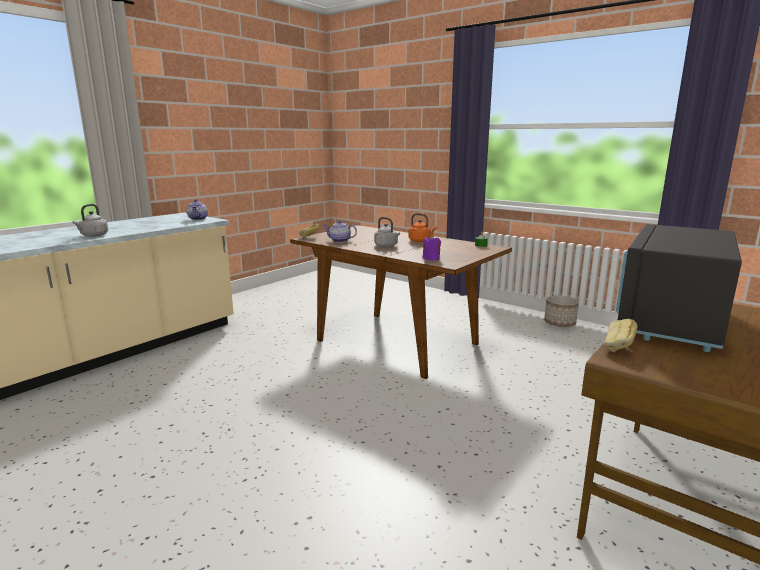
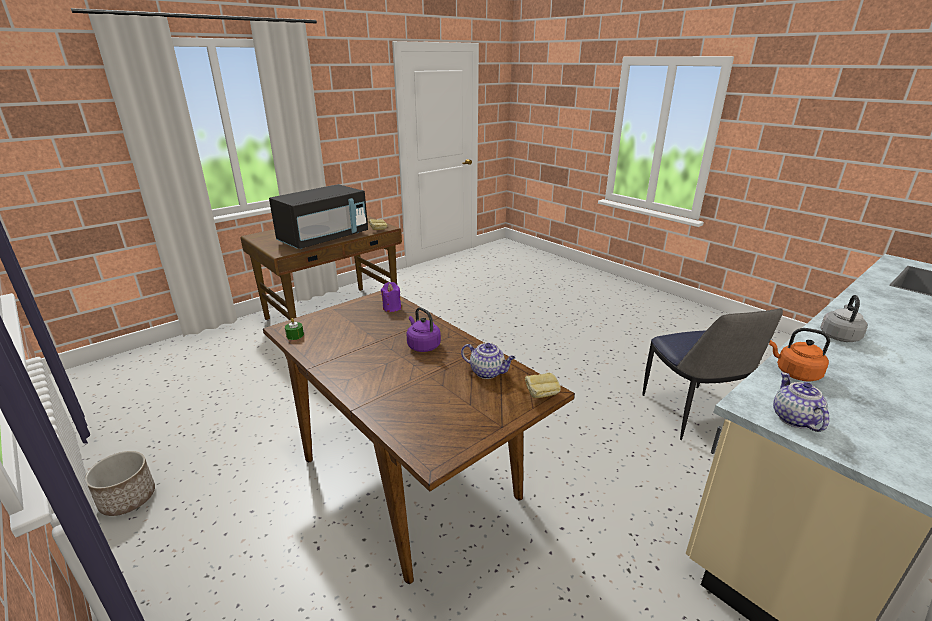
camera: 170 degrees left, 10 degrees up
grey kettle [374,217,400,247] -> purple kettle [406,307,441,352]
orange kettle [408,213,436,242] -> orange kettle moved to [769,328,830,382]
none -> chair [642,308,783,440]

